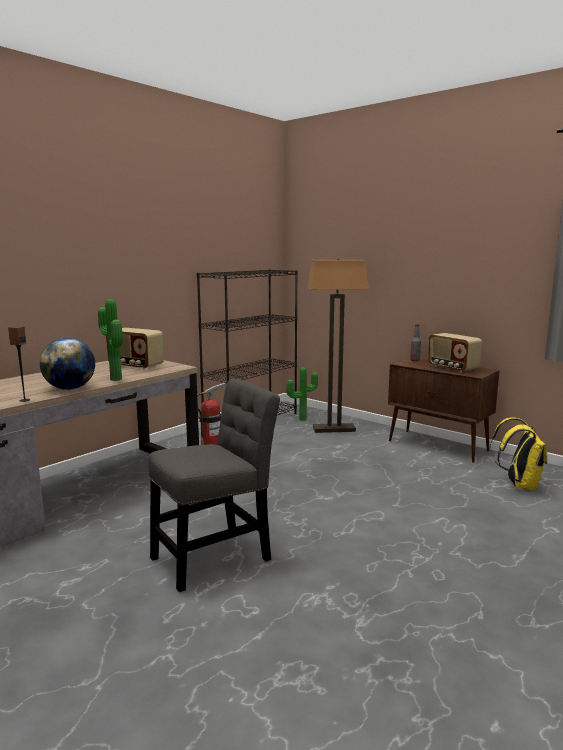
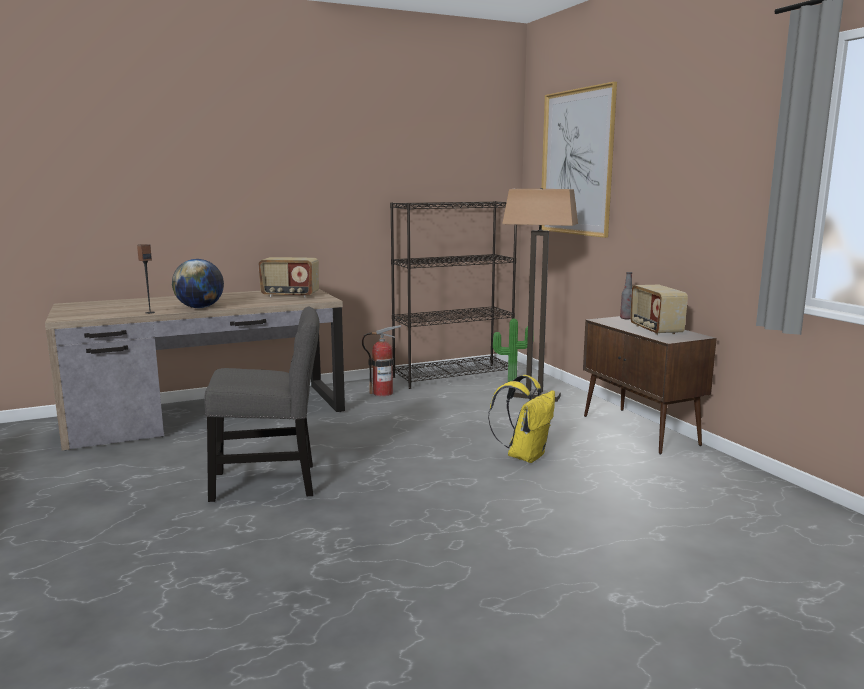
camera: 25 degrees right, 0 degrees up
potted plant [98,299,123,381] -> none
radio [106,328,164,370] -> radio turned 45 degrees counterclockwise [258,257,319,298]
yellow backpack [490,417,547,491] -> yellow backpack moved to [488,375,555,463]
none -> picture [541,82,617,238]

